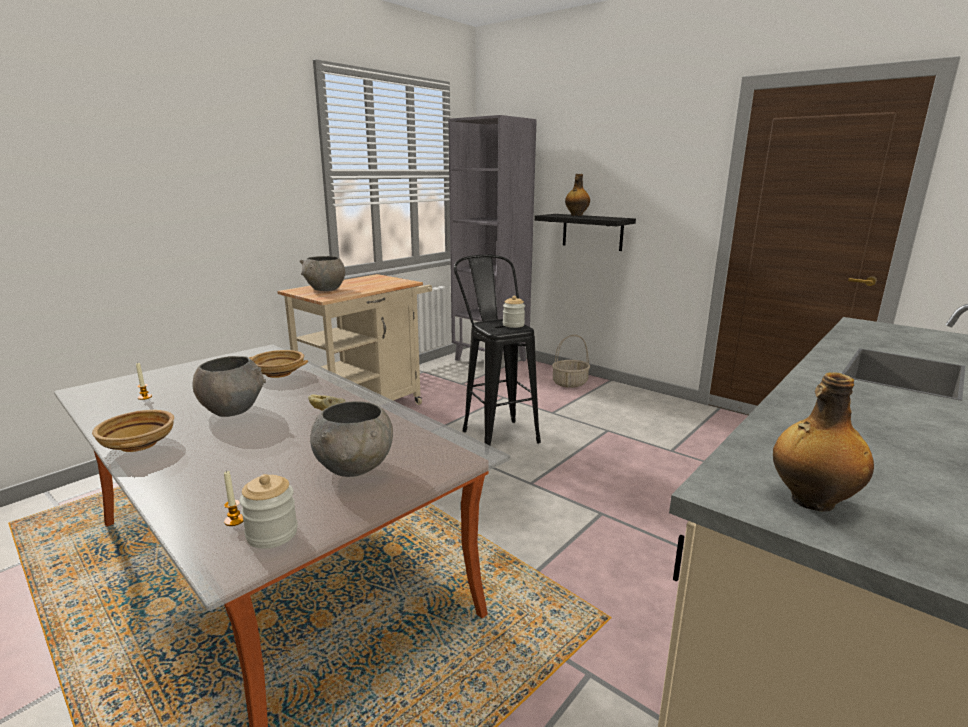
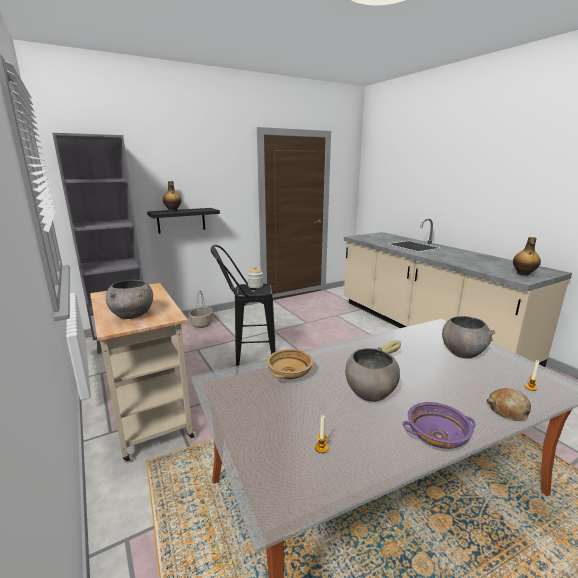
camera: 70 degrees left, 0 degrees up
beige bowl [92,410,174,452] -> purple bowl [403,402,476,449]
jar [239,474,298,549] -> none
none -> bread [487,388,531,421]

